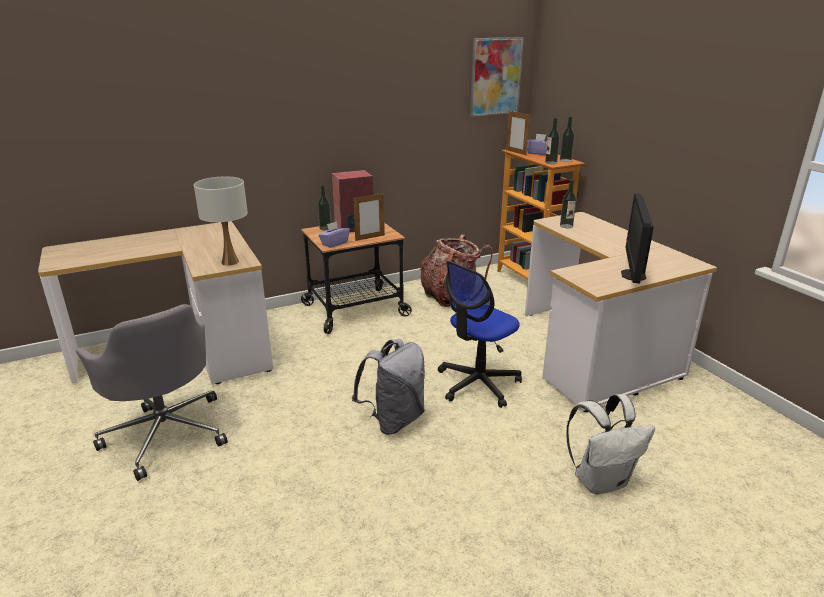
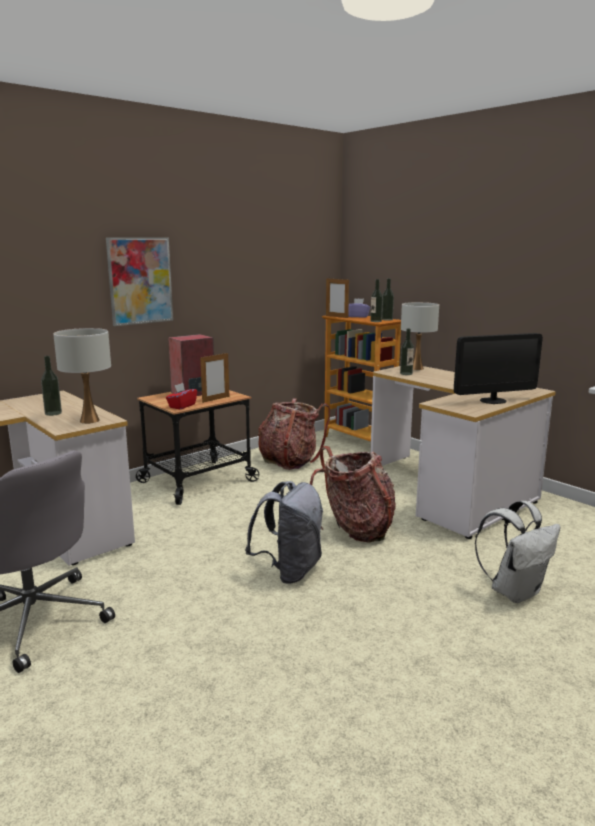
camera: 15 degrees left, 10 degrees down
bottle [318,185,331,230] -> bottle moved to [41,356,62,416]
purple tissue box [319,221,350,248] -> red tissue box [166,383,197,409]
office chair [438,261,522,408] -> backpack [310,446,396,543]
picture [470,37,524,117] -> picture moved to [106,237,173,326]
monitor [621,193,654,283] -> monitor turned 105 degrees counterclockwise [454,333,543,404]
none -> white table lamp [401,302,439,370]

